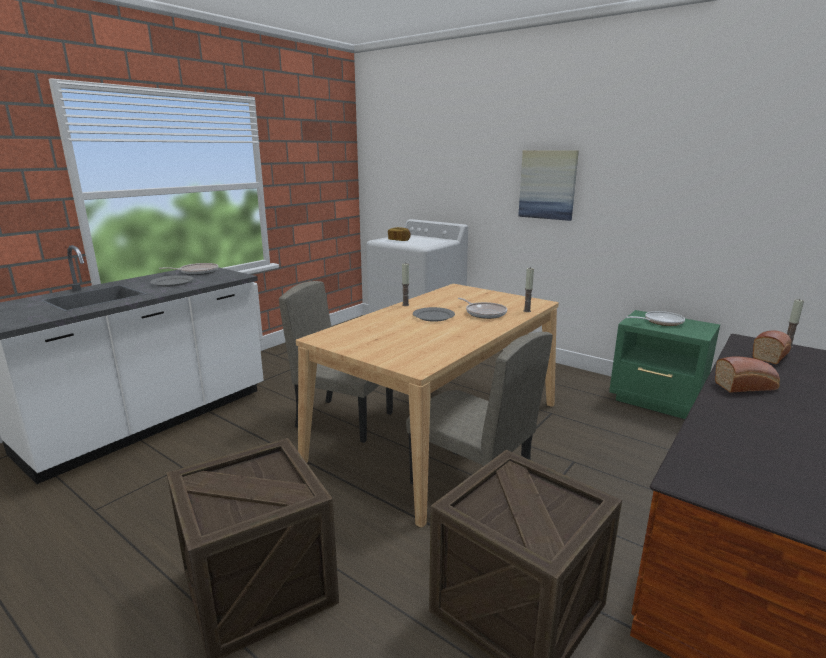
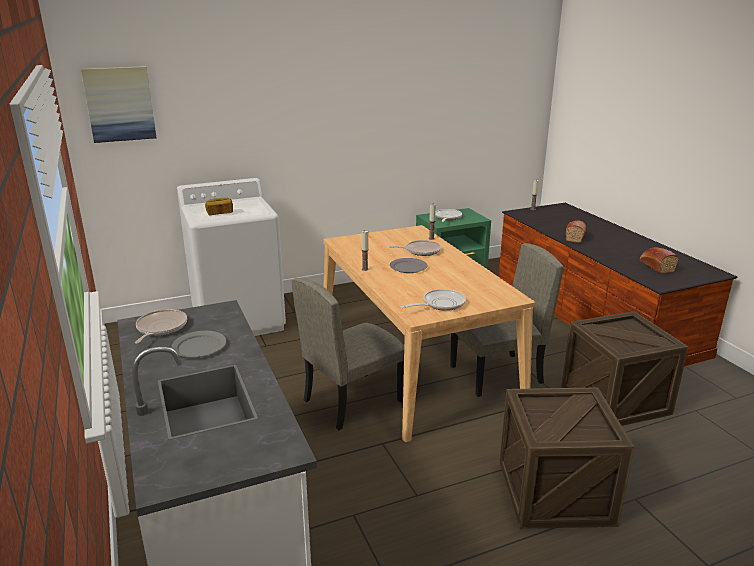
camera: 60 degrees left, 5 degrees up
picture [518,150,579,221] -> picture moved to [81,66,156,143]
bread [752,331,791,364] -> bread moved to [640,248,679,274]
none -> frying pan [401,289,466,311]

